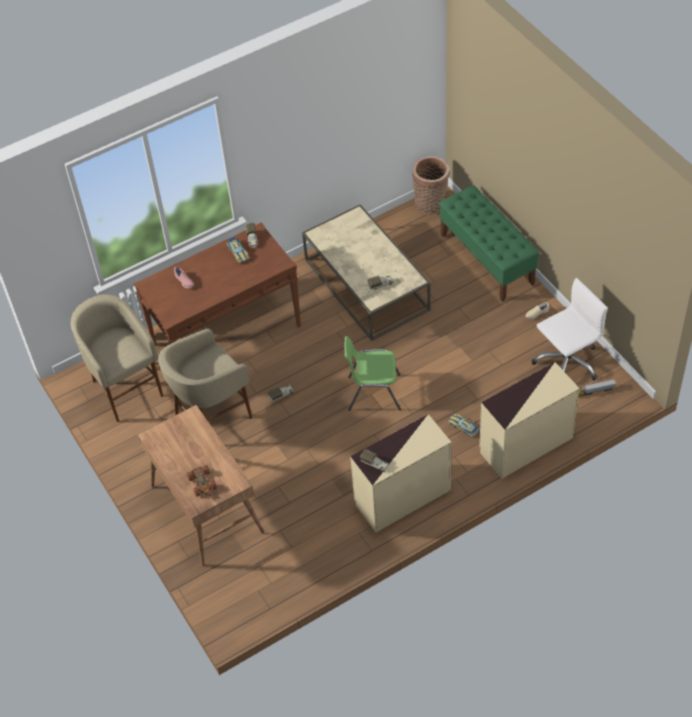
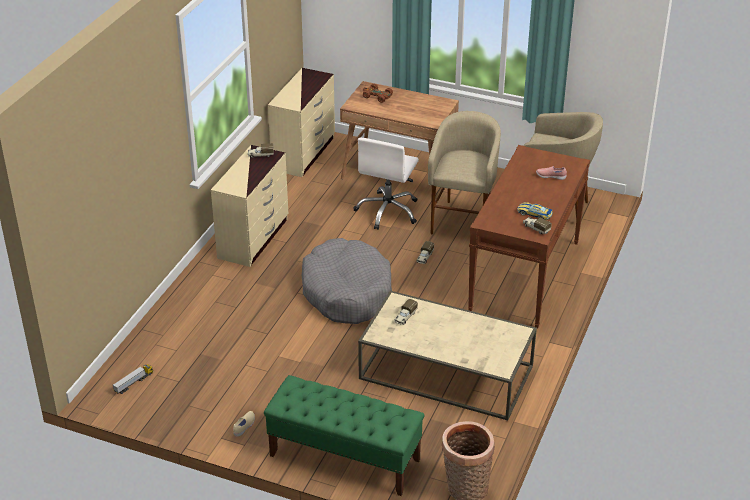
camera: 140 degrees right, 15 degrees down
green chair [345,336,401,411] -> grey dog bed [302,238,392,324]
toy car [449,414,479,437] -> none
beige dresser [479,362,580,479] -> beige dresser moved to [268,68,335,177]
white office chair [532,278,608,381] -> white office chair moved to [354,138,419,230]

